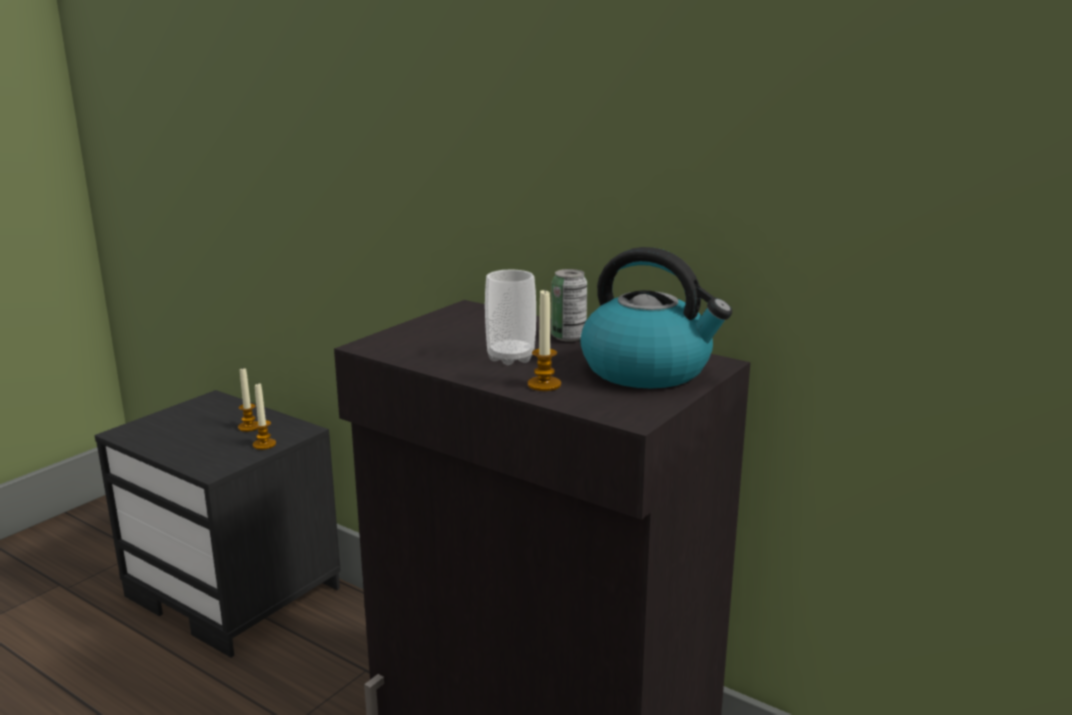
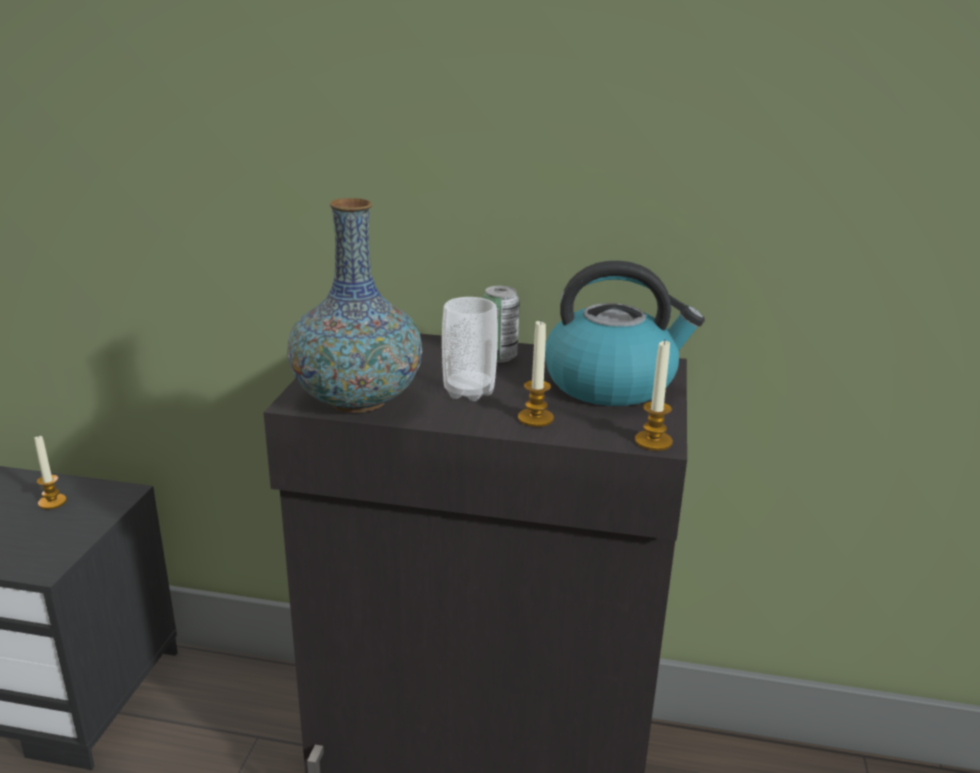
camera: 25 degrees left, 5 degrees up
candle [253,382,276,450] -> candle moved to [635,340,673,451]
none -> vase [287,198,422,413]

